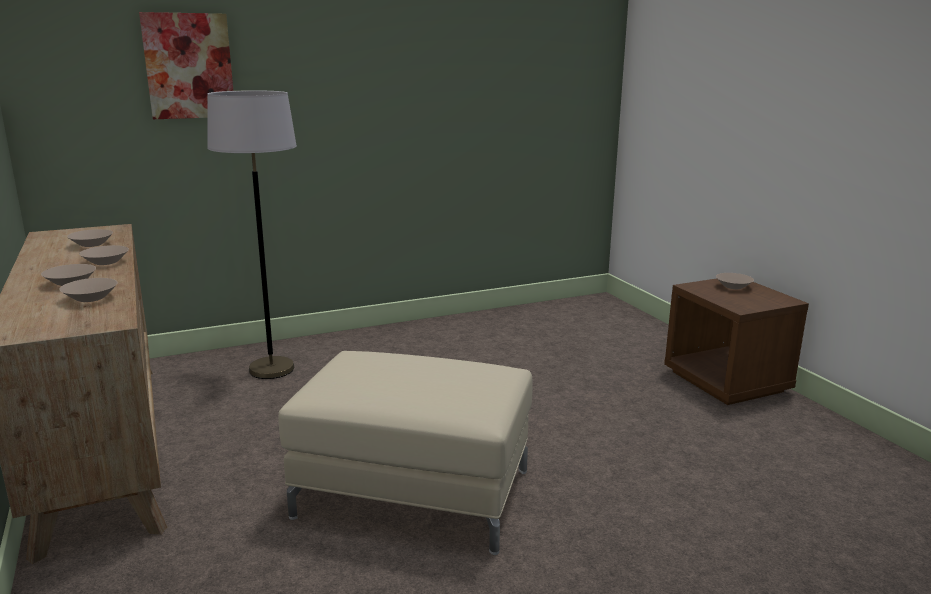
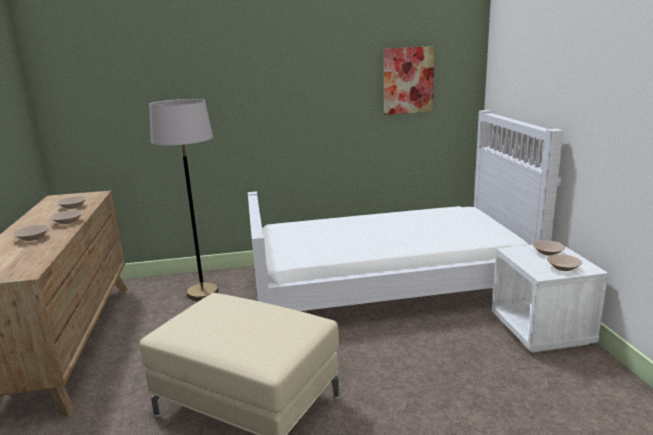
camera: 15 degrees right, 0 degrees up
beige bowl [59,278,117,302] -> beige bowl moved to [547,254,582,271]
picture [139,12,233,119] -> picture moved to [384,46,435,115]
brown nightstand [664,278,809,405] -> white nightstand [492,242,609,353]
none -> white bed [248,110,563,311]

